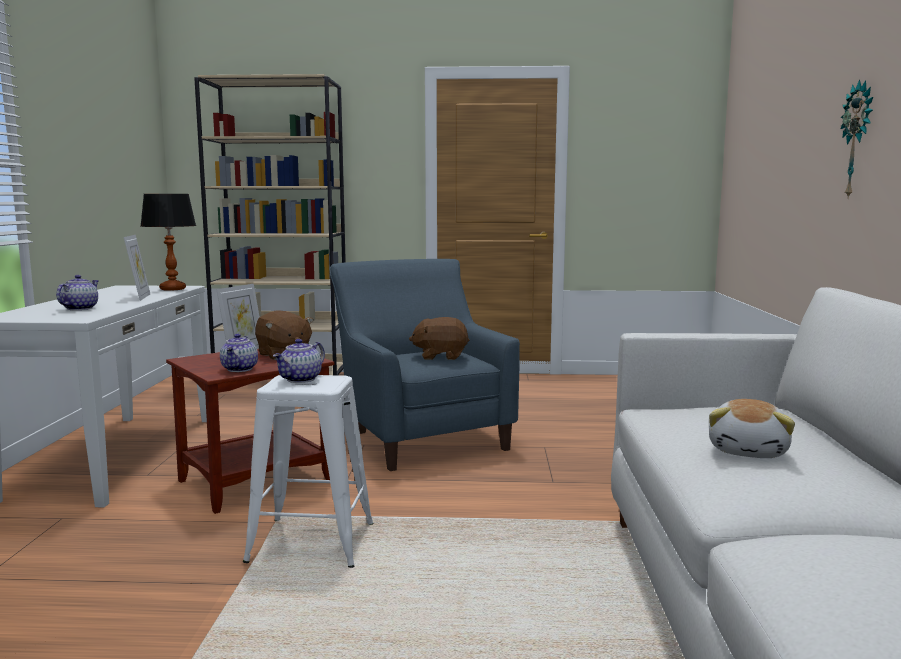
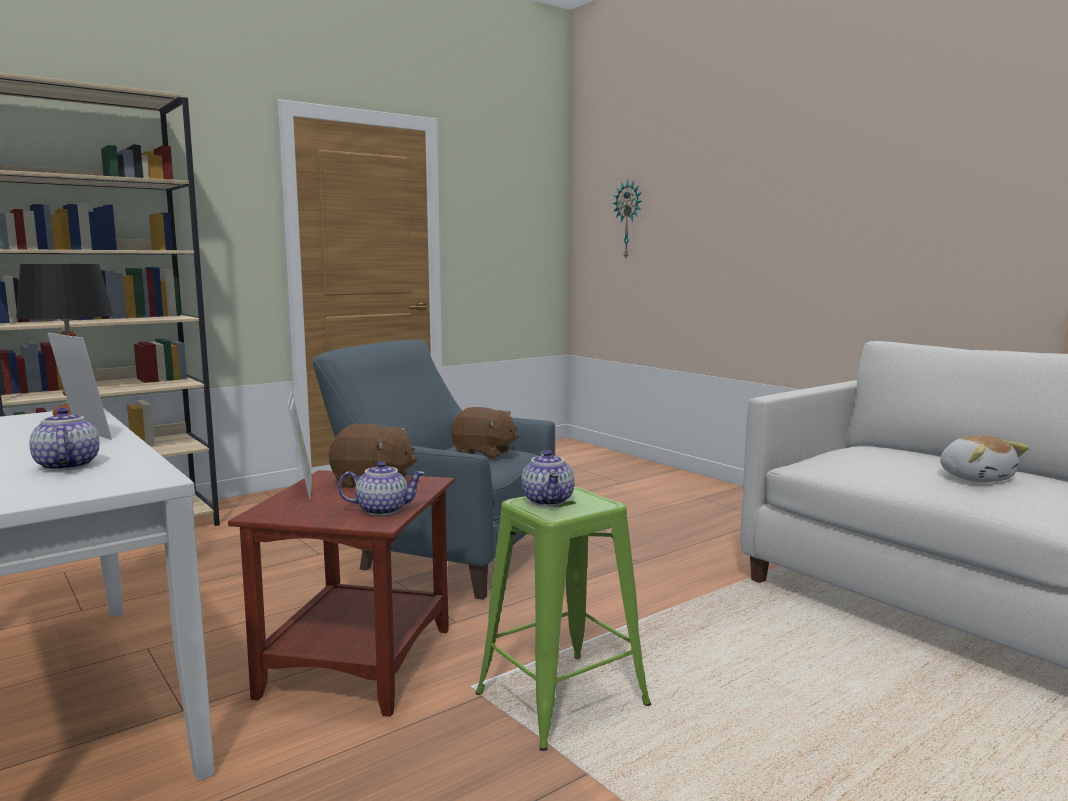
camera: 40 degrees left, 0 degrees up
teapot [220,334,258,372] -> teapot turned 60 degrees counterclockwise [338,461,425,516]
white stool [243,375,374,568] -> green stool [476,487,651,751]
brown plush toy [409,317,469,360] -> brown plush toy turned 120 degrees counterclockwise [451,407,519,459]
wall clock [841,80,873,198] -> wall clock moved to [612,180,642,258]

